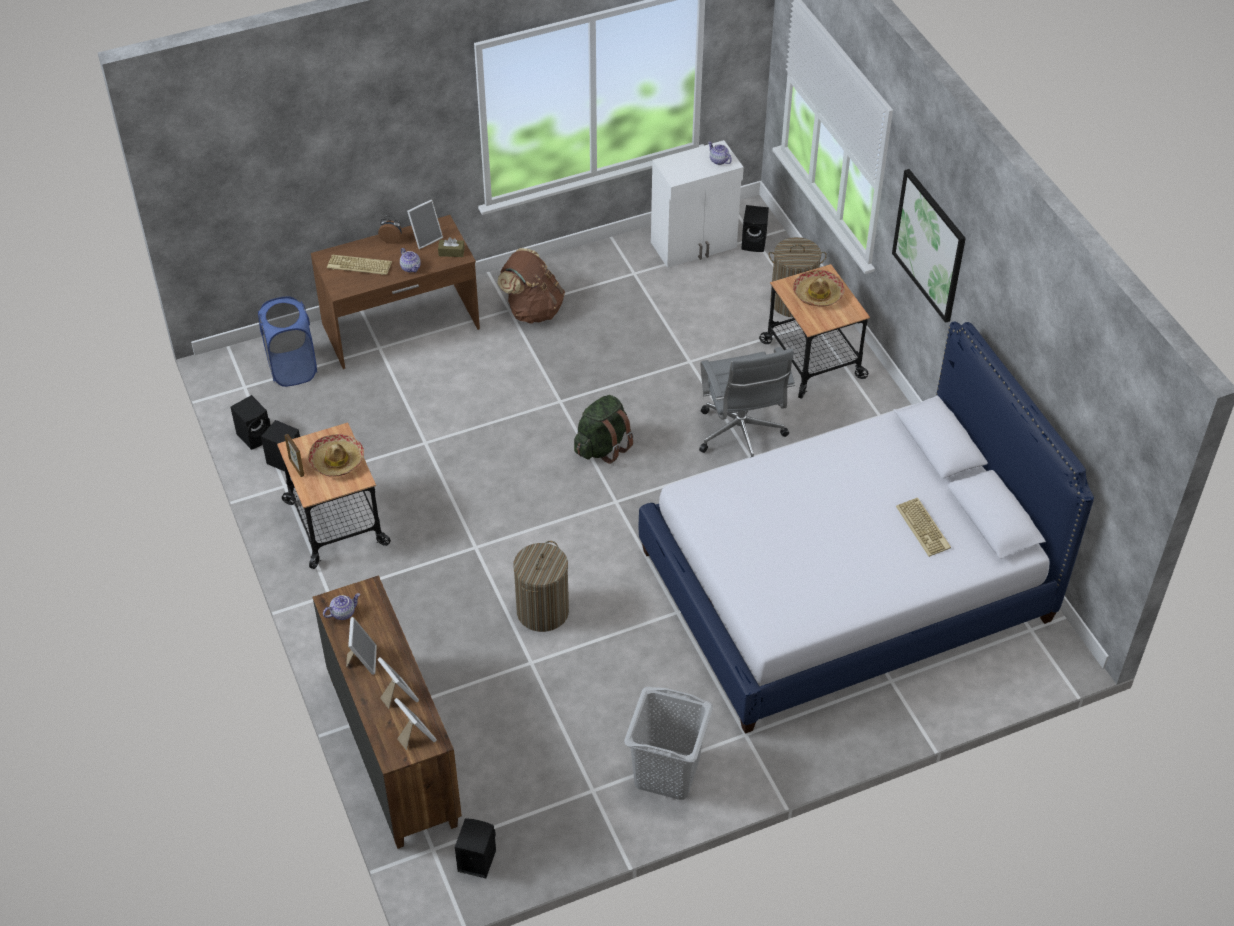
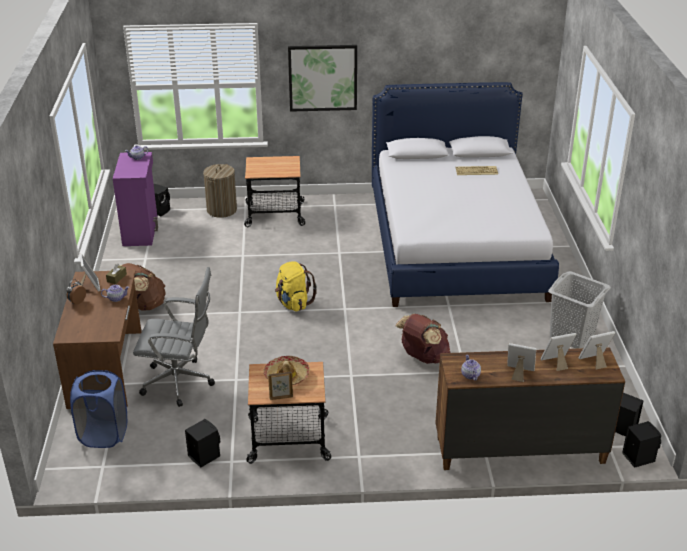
camera: 70 degrees left, 15 degrees down
black speaker [231,395,271,450] -> black speaker moved to [622,421,661,468]
keyboard [327,255,392,275] -> none
laundry basket [513,541,569,632] -> brown backpack [396,314,450,364]
green backpack [574,395,633,464] -> yellow backpack [275,261,317,312]
white cabinet [651,140,744,268] -> purple cabinet [113,152,158,246]
grey office chair [699,347,795,457] -> grey office chair moved to [133,267,215,407]
hat [793,270,845,307] -> none

